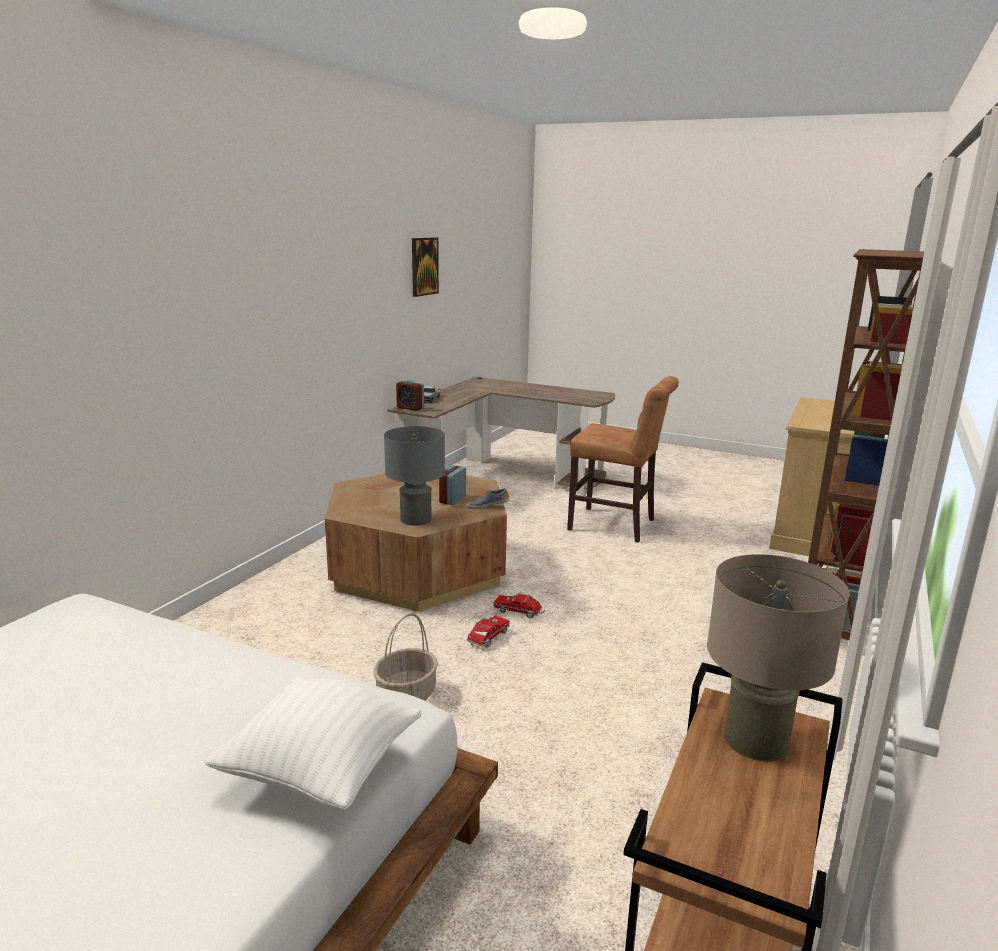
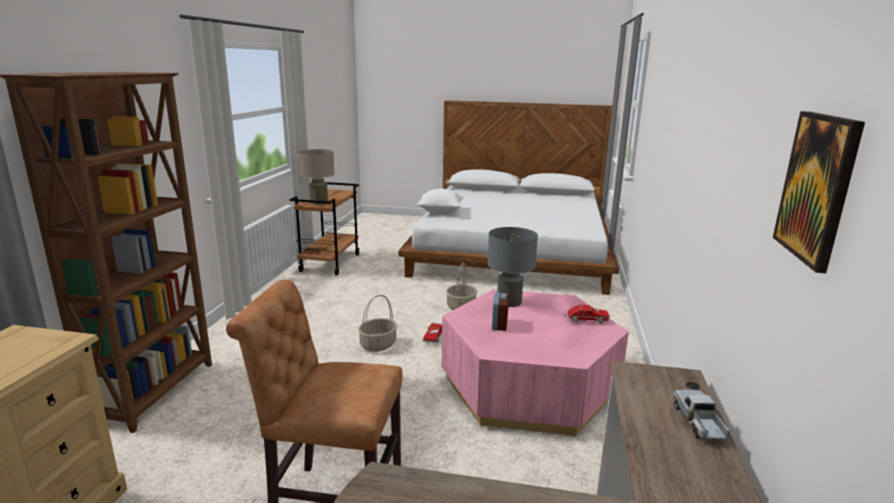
camera: 165 degrees right, 0 degrees up
brown coffee table [325,473,507,612] -> pink coffee table [442,289,629,436]
alarm clock [396,380,424,411] -> none
shoe [466,488,509,509] -> none
toy truck [493,593,545,618] -> toy truck moved to [564,304,610,324]
none -> basket [358,295,397,352]

